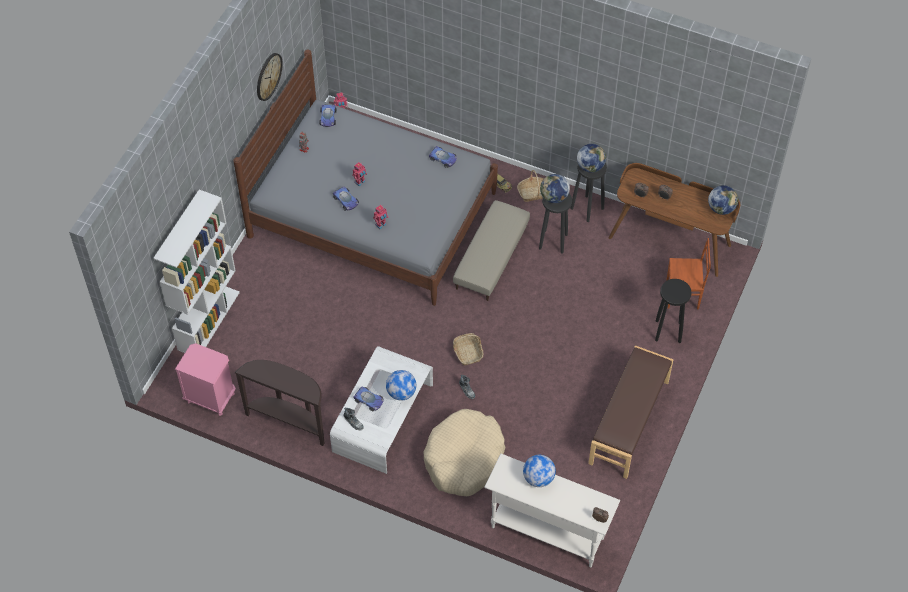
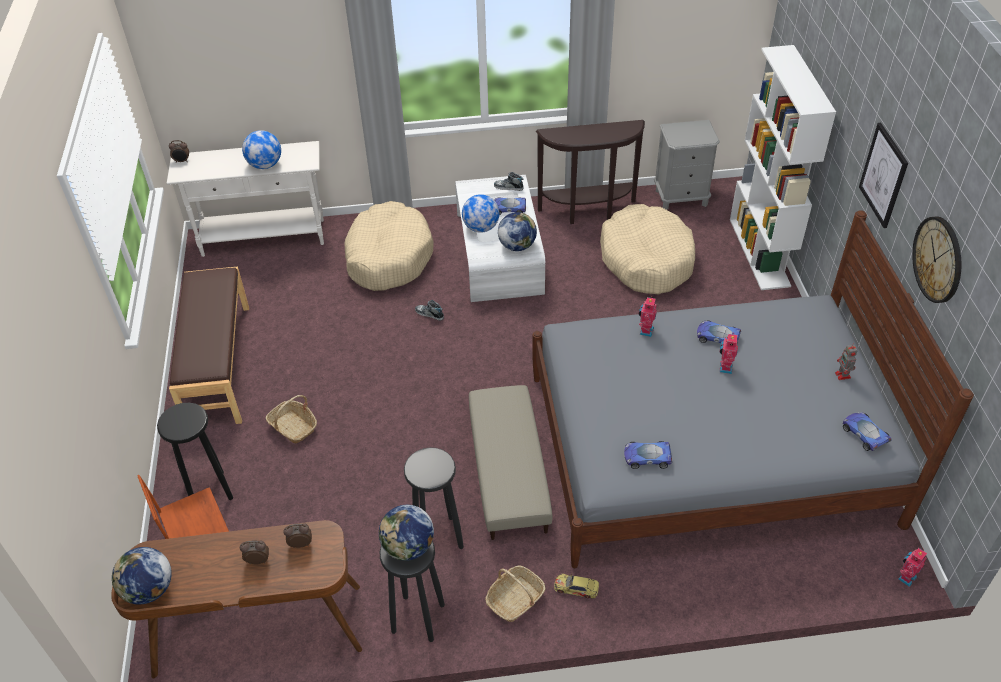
camera: 150 degrees right, 10 degrees down
pink nightstand [175,343,236,416] -> grey nightstand [654,120,720,210]
basket [453,333,483,365] -> basket moved to [265,395,317,444]
globe [540,174,570,203] -> globe moved to [498,212,537,251]
none -> beige dog bed [600,204,695,294]
none -> picture [859,122,908,228]

